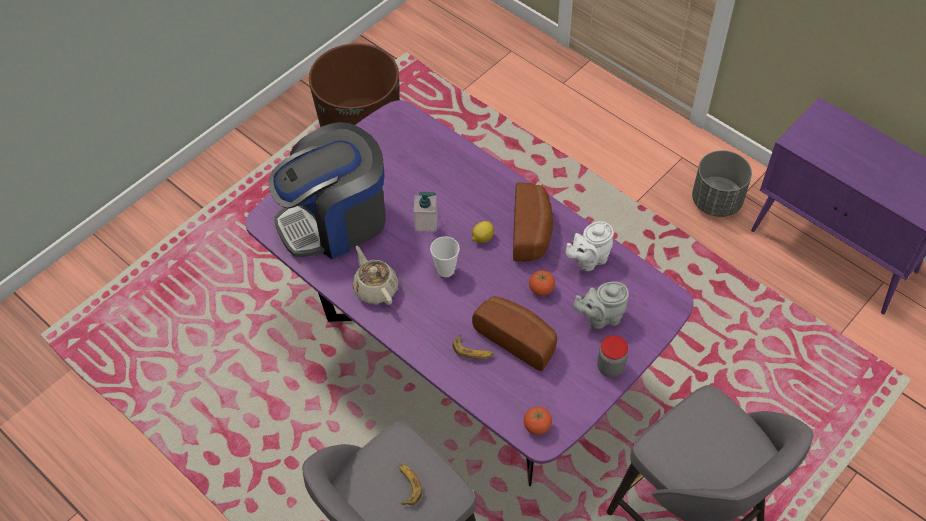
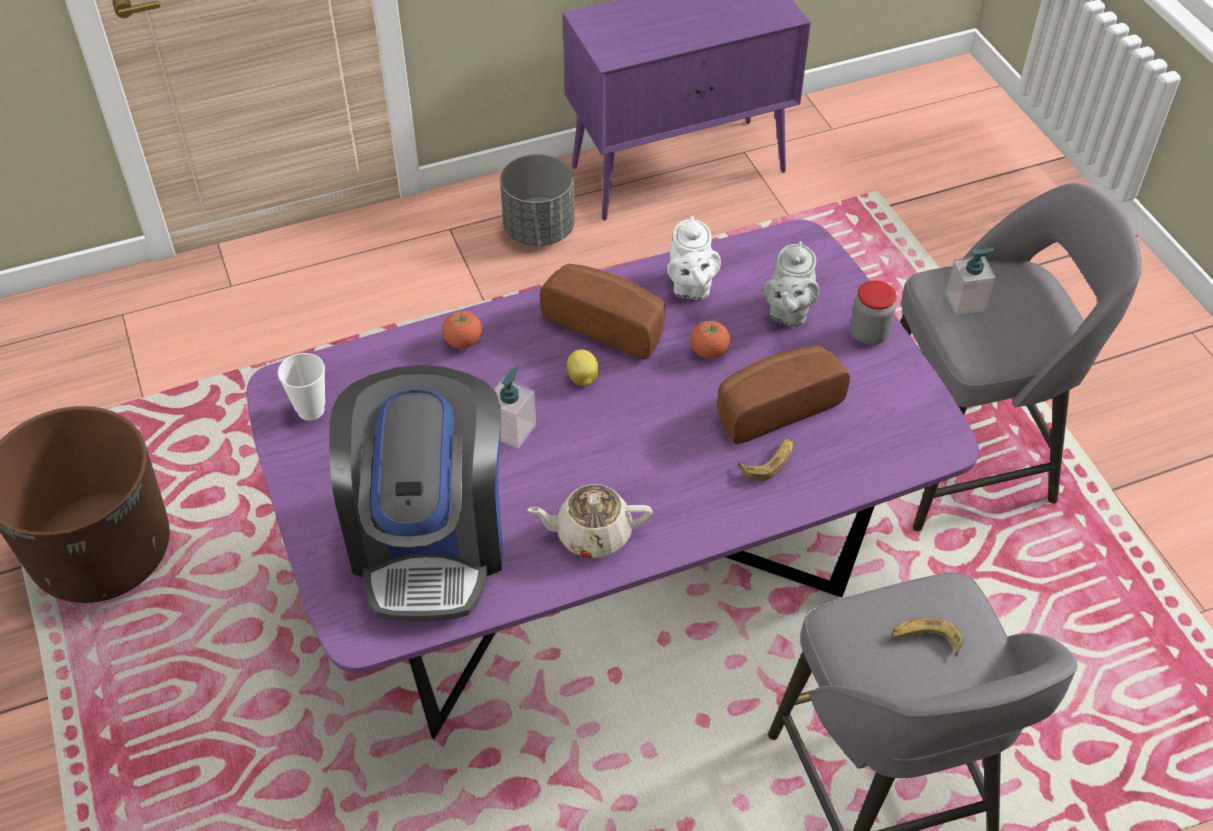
camera: 65 degrees left, 5 degrees down
cup [430,236,460,277] -> cup moved to [278,353,325,421]
tomato [524,407,552,435] -> tomato moved to [442,311,482,349]
none -> soap dispenser [946,248,996,315]

